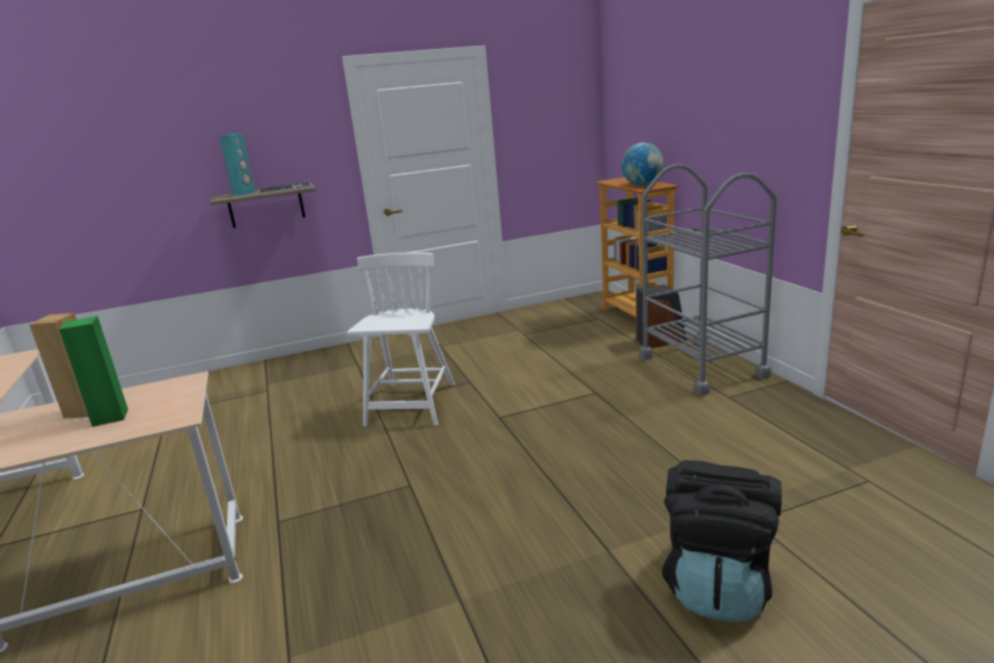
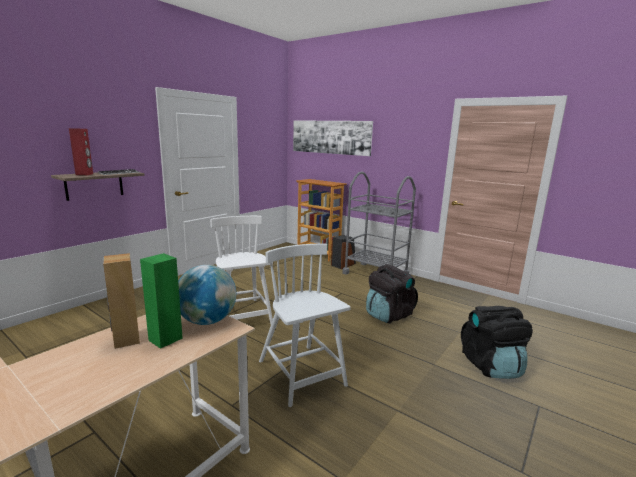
camera: 35 degrees left, 5 degrees down
turquoise speaker [219,133,255,195] -> red speaker [69,128,93,175]
globe [621,143,664,186] -> globe moved to [178,265,236,325]
none -> white chair [259,244,351,407]
none -> picture [293,120,373,156]
none -> black backpack [366,264,418,323]

